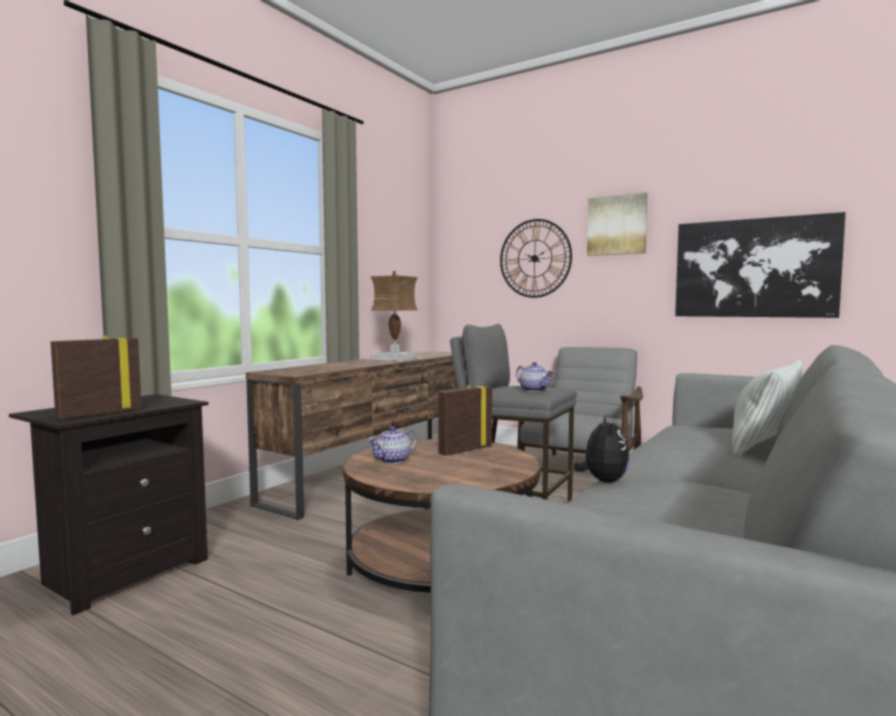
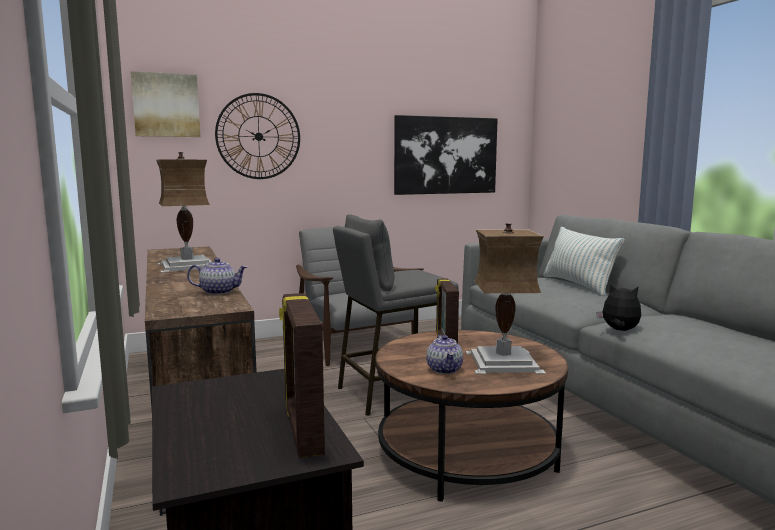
camera: 55 degrees left, 5 degrees up
teapot [516,362,554,392] -> teapot moved to [187,258,247,295]
picture [587,192,647,256] -> picture moved to [131,71,200,137]
none -> table lamp [465,223,546,375]

